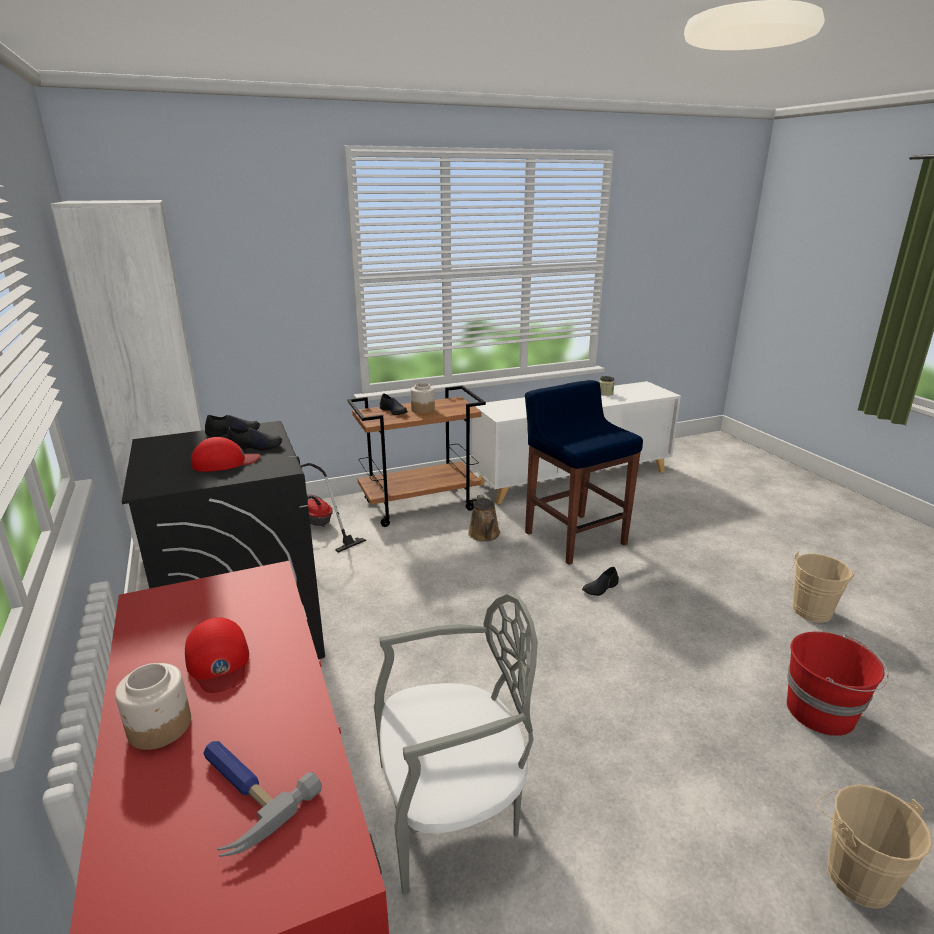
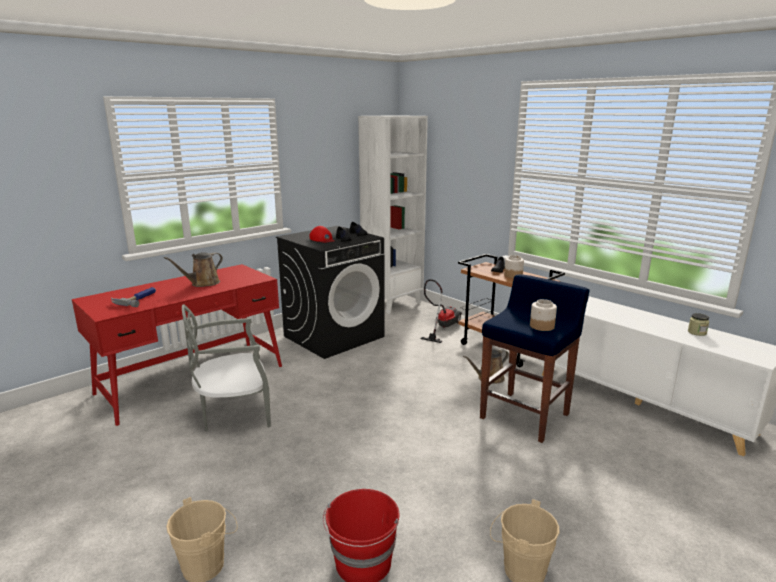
camera: 70 degrees right, 5 degrees down
jar [115,663,191,750] -> jar moved to [530,299,557,331]
red cap [185,617,249,693] -> brown watering can [164,252,223,287]
grey chair [374,593,538,895] -> grey chair turned 105 degrees clockwise [182,304,271,431]
black shoe [582,567,619,596] -> none

